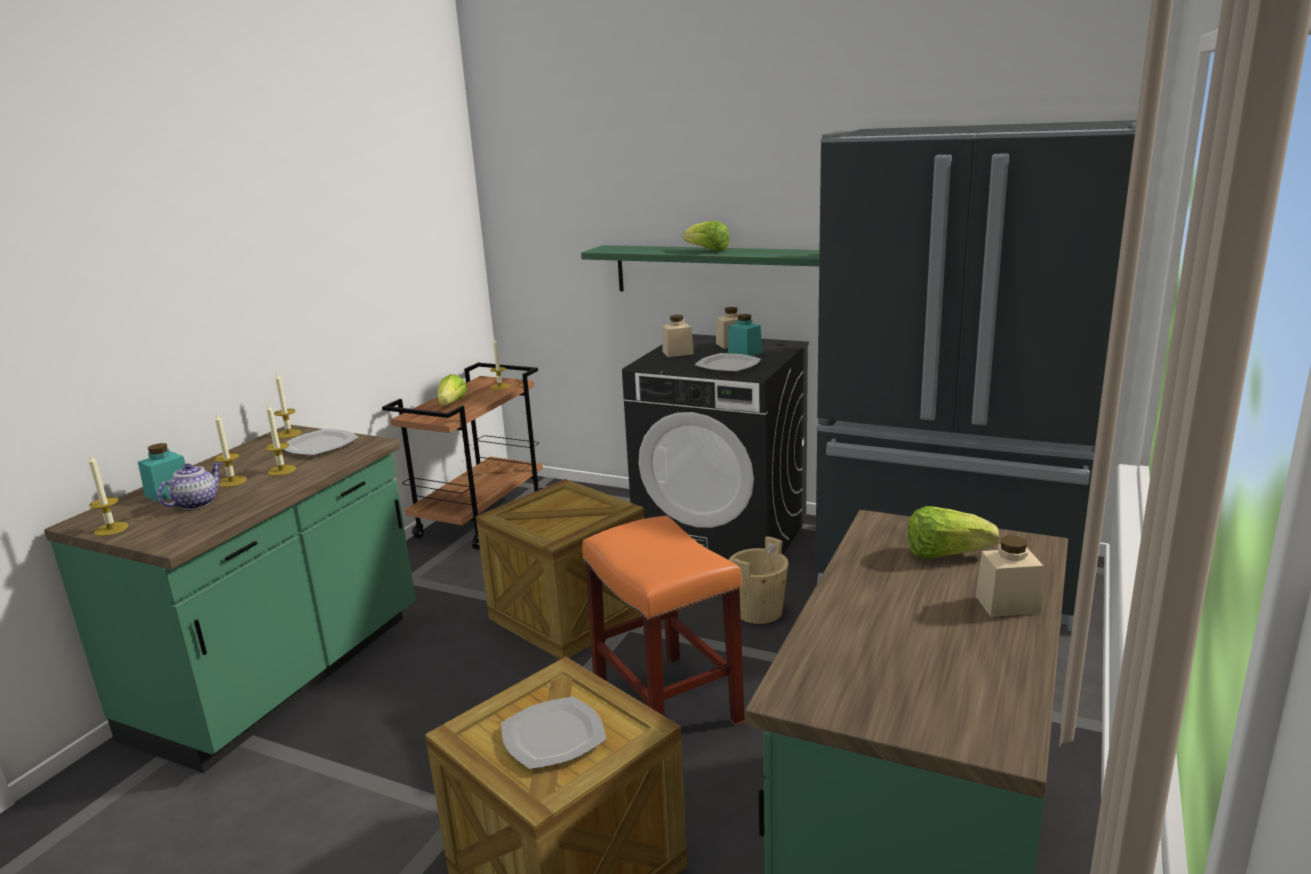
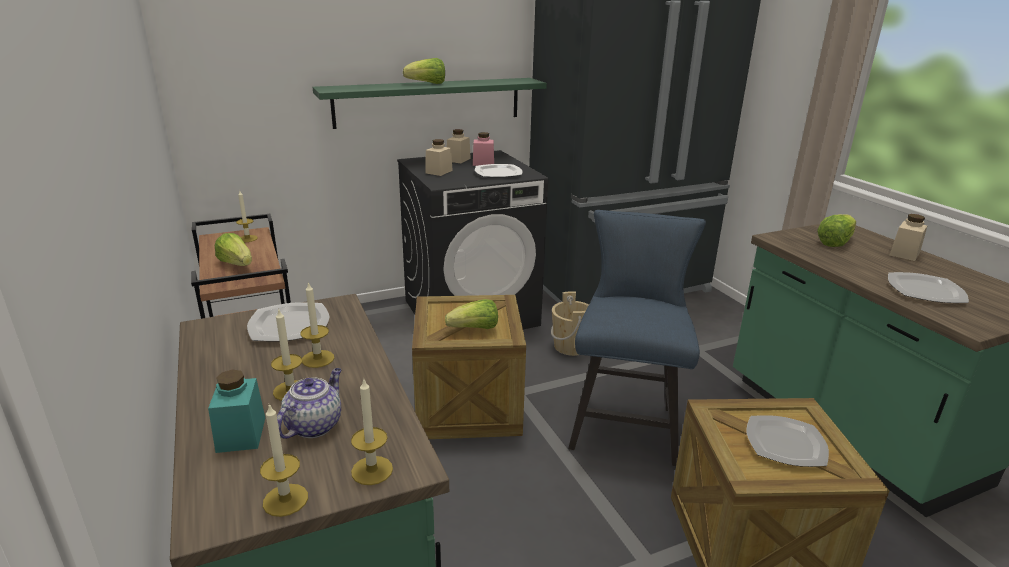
camera: 50 degrees left, 5 degrees up
teapot [157,462,221,510] -> teapot turned 45 degrees clockwise [277,368,342,439]
candle [274,374,302,438] -> candle moved to [351,379,393,485]
orange stool [582,516,745,725] -> blue chair [568,210,706,466]
turquoise jar [728,314,762,356] -> pink jar [473,132,494,166]
none -> lettuce [445,299,498,329]
none -> plate [888,272,969,303]

